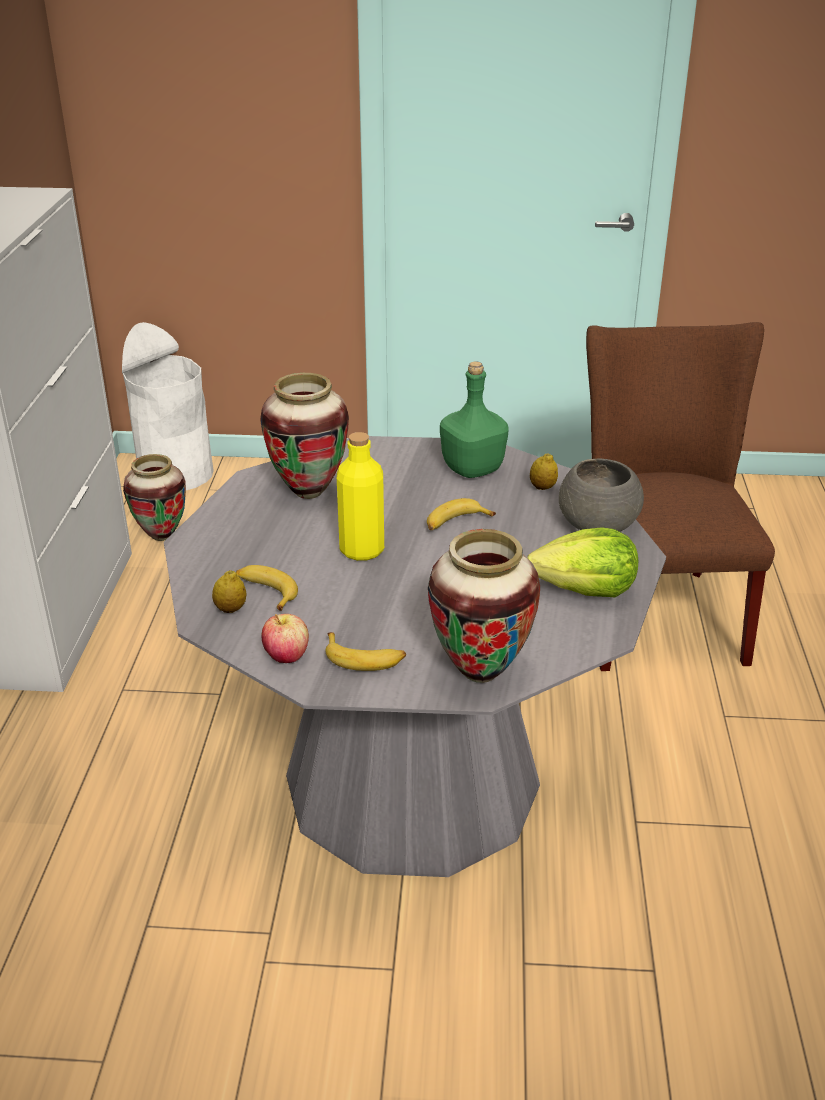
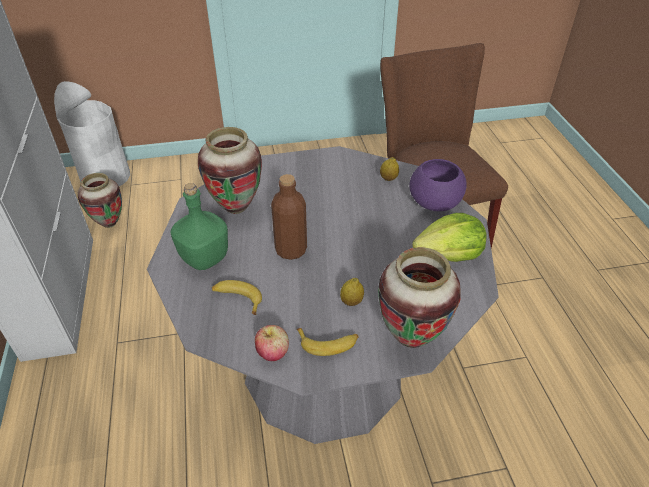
camera: 15 degrees left, 10 degrees up
lemon [212,570,246,613] -> lemon moved to [340,278,364,306]
yellow bottle [337,432,384,561] -> brown bottle [271,174,307,260]
banana [427,498,496,530] -> none
green bottle [440,362,509,478] -> green bottle moved to [171,183,228,270]
grey bowl [559,458,644,532] -> purple bowl [410,159,467,211]

